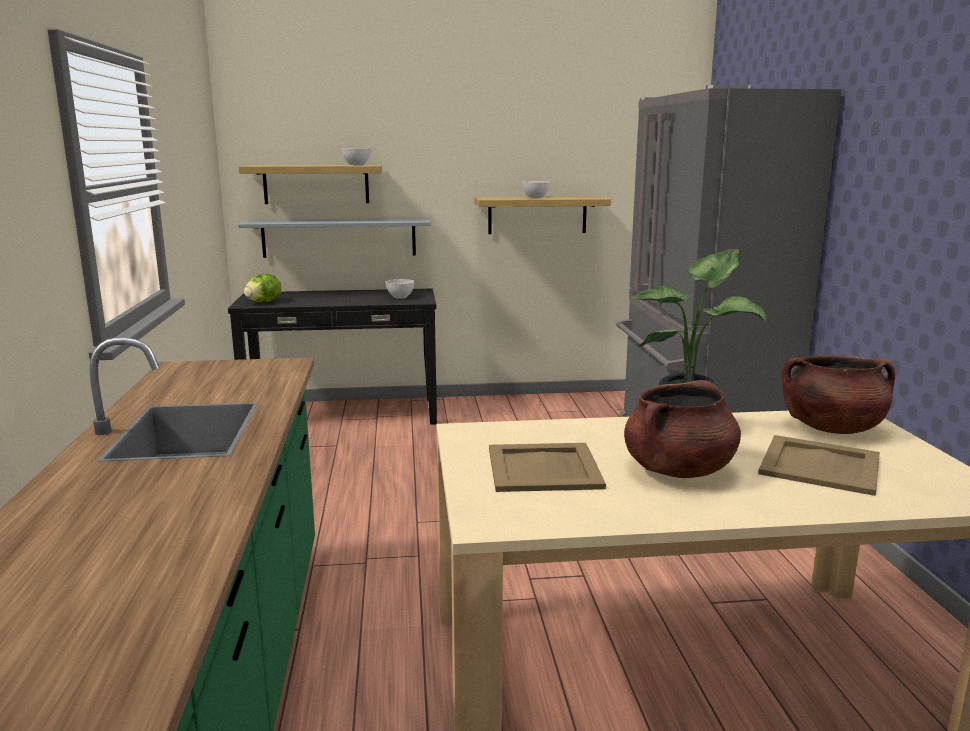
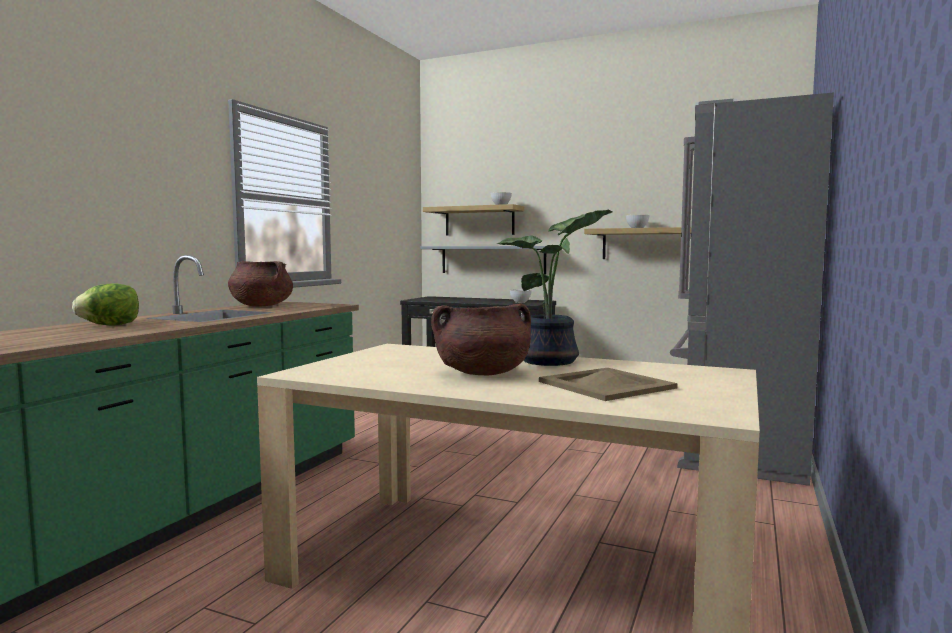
camera: 30 degrees right, 10 degrees down
lettuce [244,274,281,302] -> lettuce moved to [72,283,139,326]
beige tray [489,443,606,492] -> none
brown cooking pot [781,355,895,434] -> brown cooking pot moved to [228,261,293,307]

